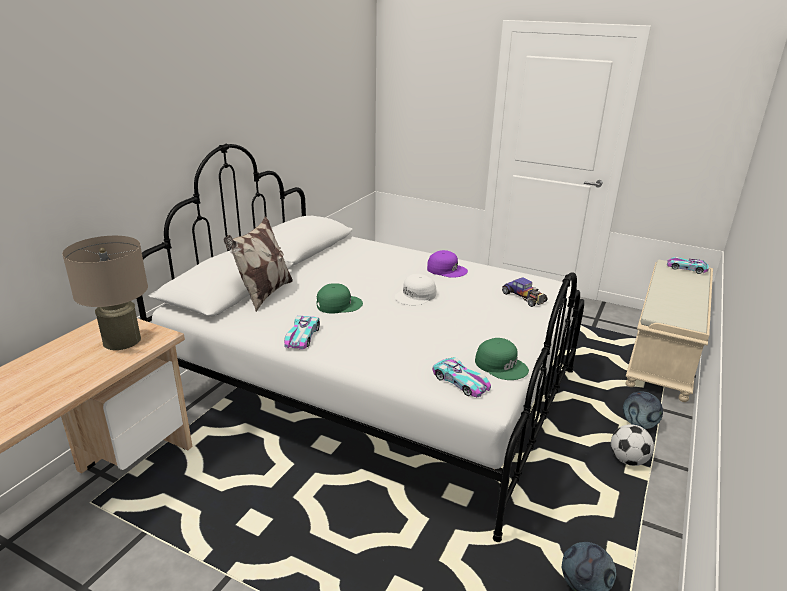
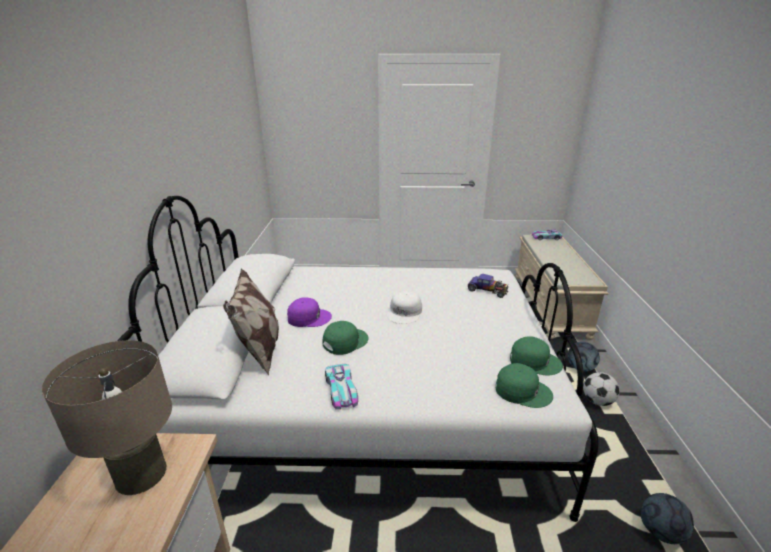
camera: 25 degrees left, 0 degrees up
purple cap [427,250,468,278] -> purple cap moved to [287,297,332,327]
toy car [433,357,491,397] -> green cap [496,363,553,408]

